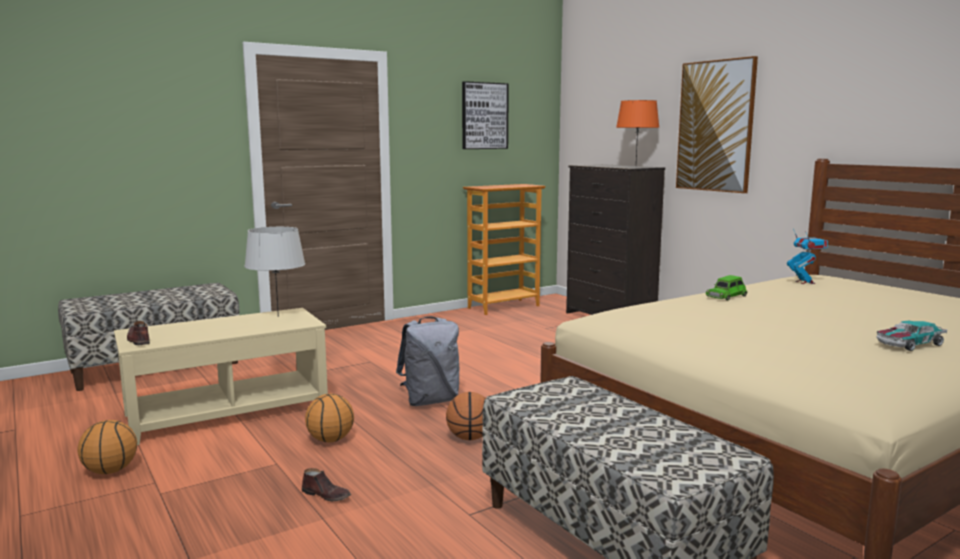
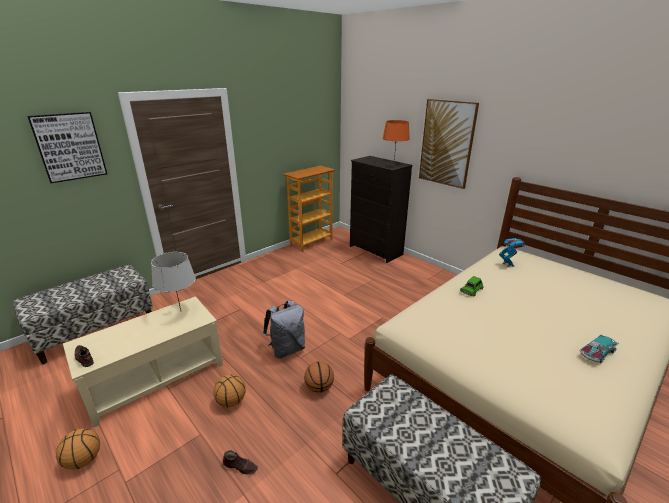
camera: 10 degrees left, 15 degrees up
picture [462,81,509,149] -> picture moved to [27,112,107,183]

